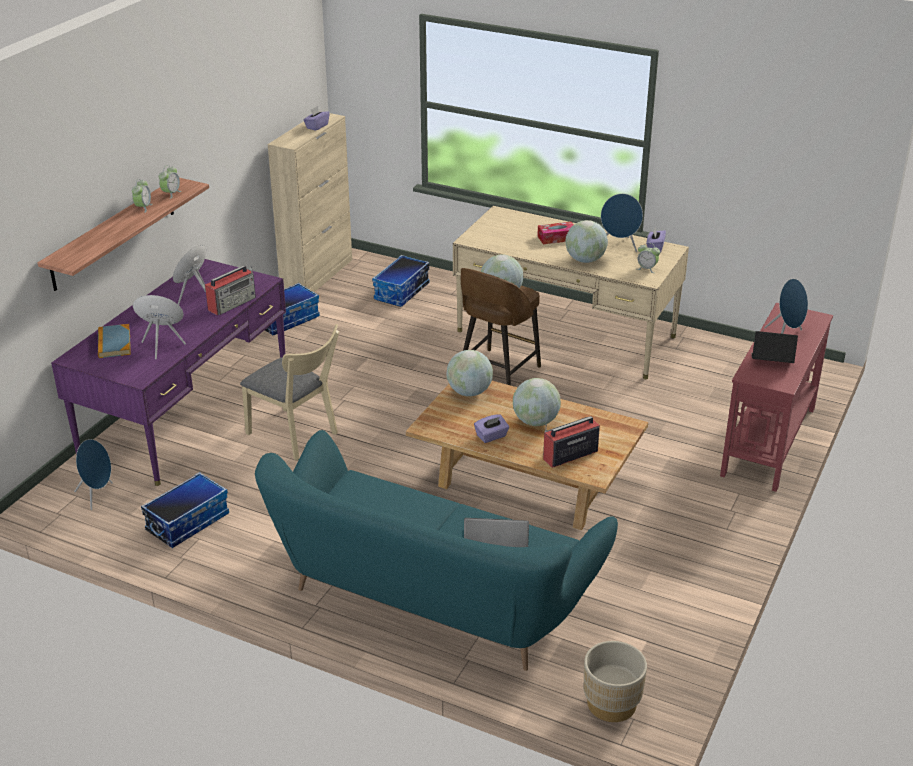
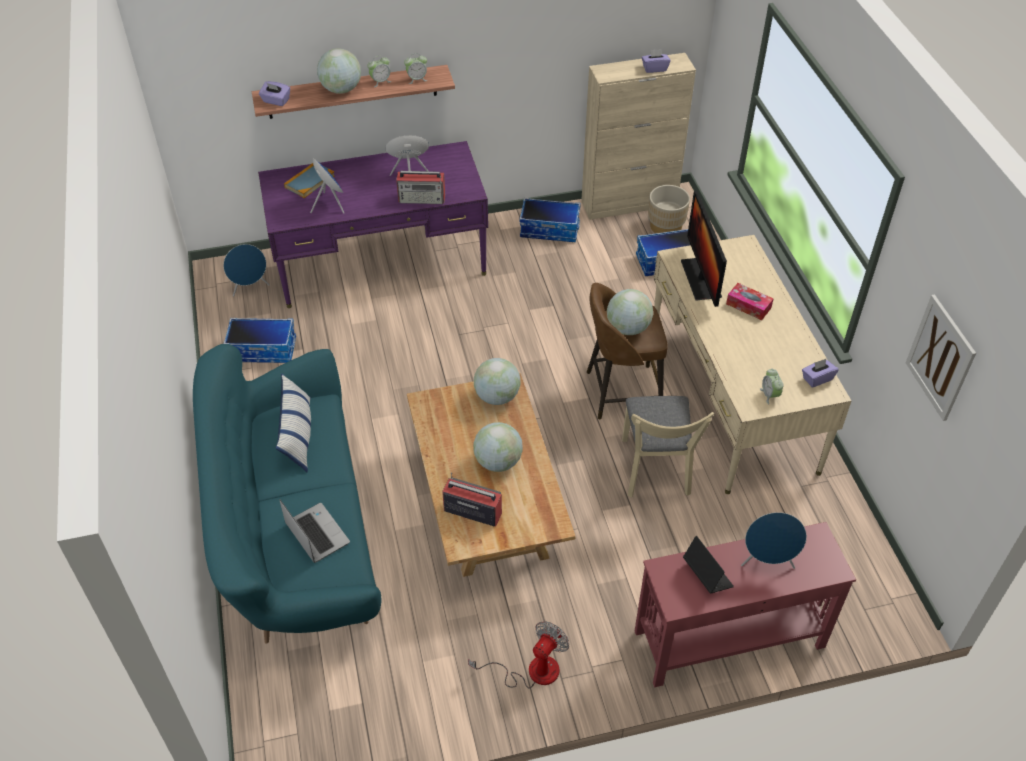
camera: 50 degrees right, 15 degrees up
beige chair [240,324,339,461] -> beige chair moved to [622,396,714,497]
purple tissue box [474,414,509,443] -> purple tissue box moved to [259,81,290,106]
globe [566,220,608,263] -> globe moved to [317,49,361,94]
beige planter [584,641,647,722] -> beige planter moved to [648,185,690,234]
blue speaker [601,194,643,252] -> none
none -> pillow [276,373,311,472]
none -> fan [468,621,569,689]
none -> monitor [681,191,727,307]
none -> picture [906,294,976,421]

